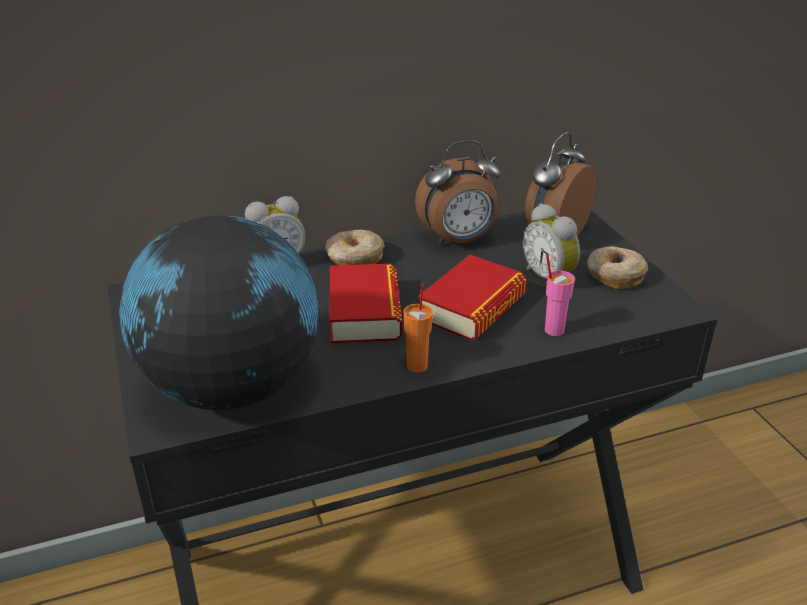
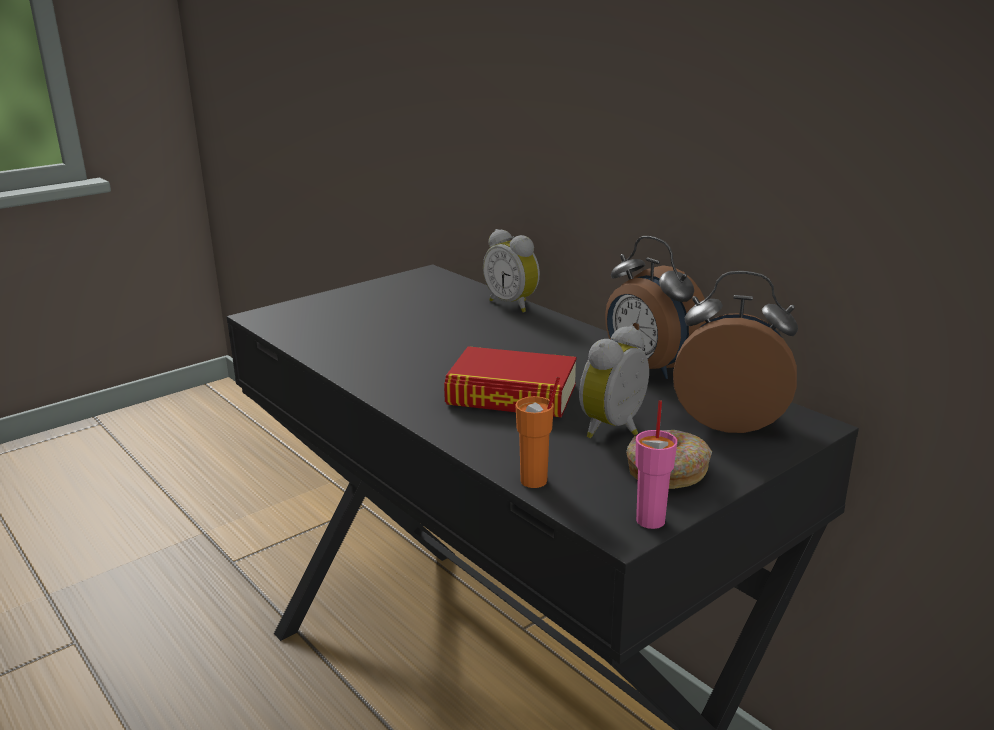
camera: 70 degrees right, 10 degrees down
globe [119,216,319,410] -> none
donut [326,230,385,265] -> none
book [329,264,402,343] -> none
orange cup [403,283,433,373] -> orange cup moved to [515,377,560,488]
pink cup [545,254,575,336] -> pink cup moved to [635,400,677,529]

